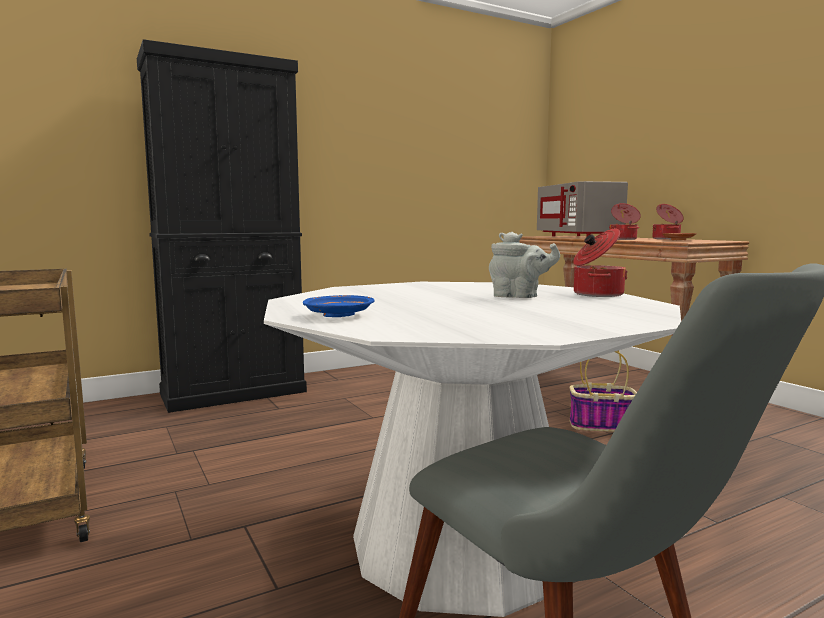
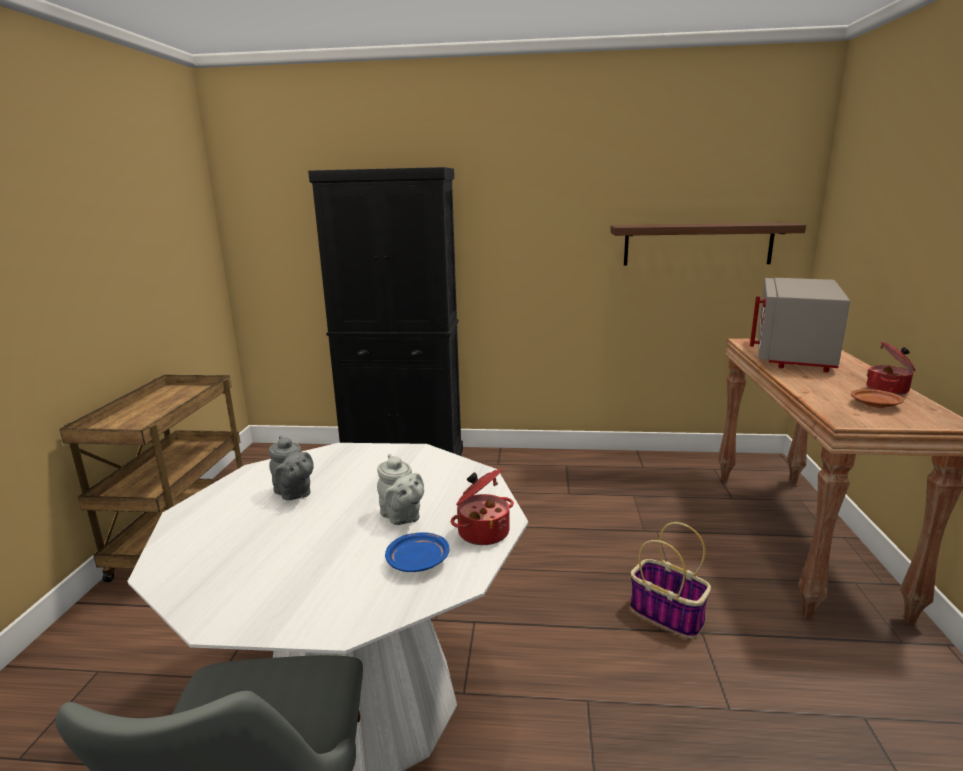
camera: 35 degrees right, 10 degrees up
blue plate [303,295,374,317] -> blue plate moved to [385,532,449,572]
cooking pot [609,203,641,240] -> none
none -> grey teapot [269,435,314,500]
none -> shelf [610,223,806,265]

